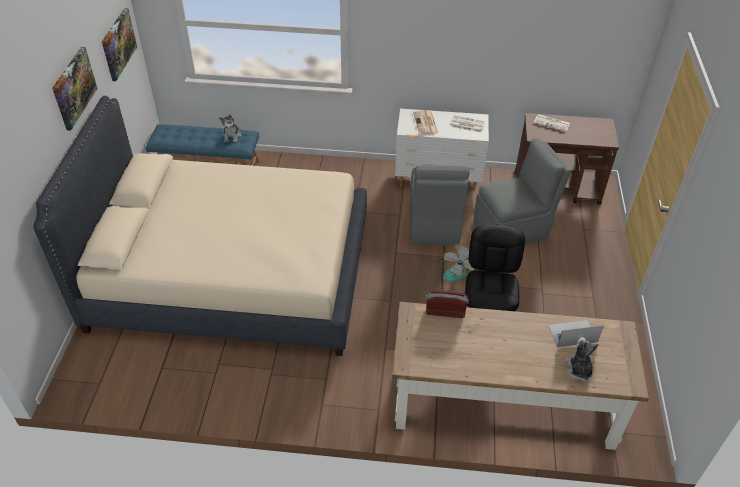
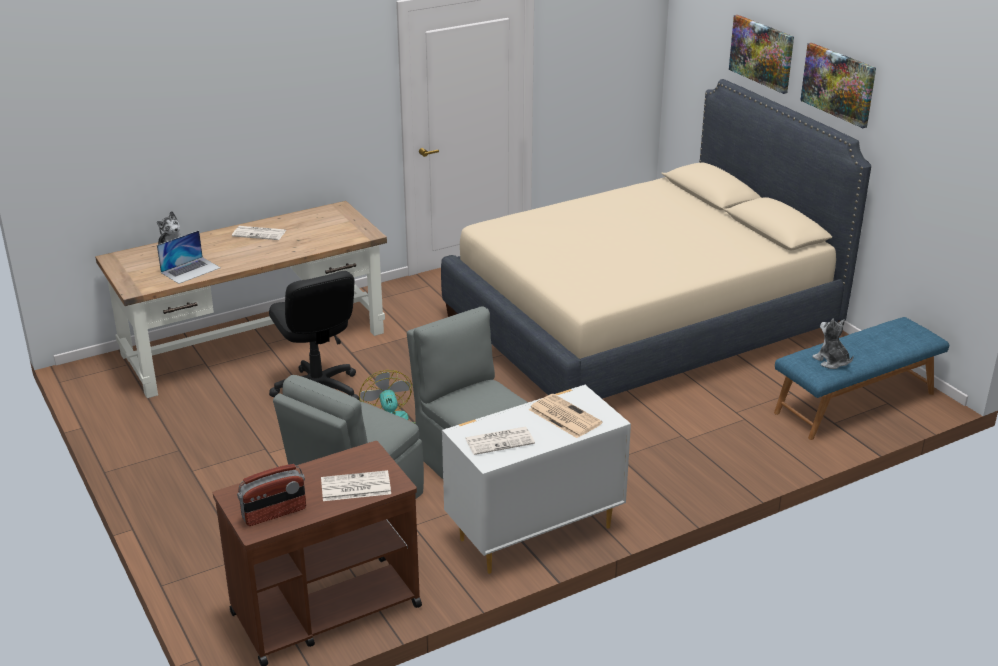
camera: 145 degrees right, 15 degrees down
picture [102,8,137,81] -> picture moved to [729,15,794,94]
radio [426,289,469,318] -> radio moved to [237,464,306,526]
none -> newspaper [232,226,286,240]

